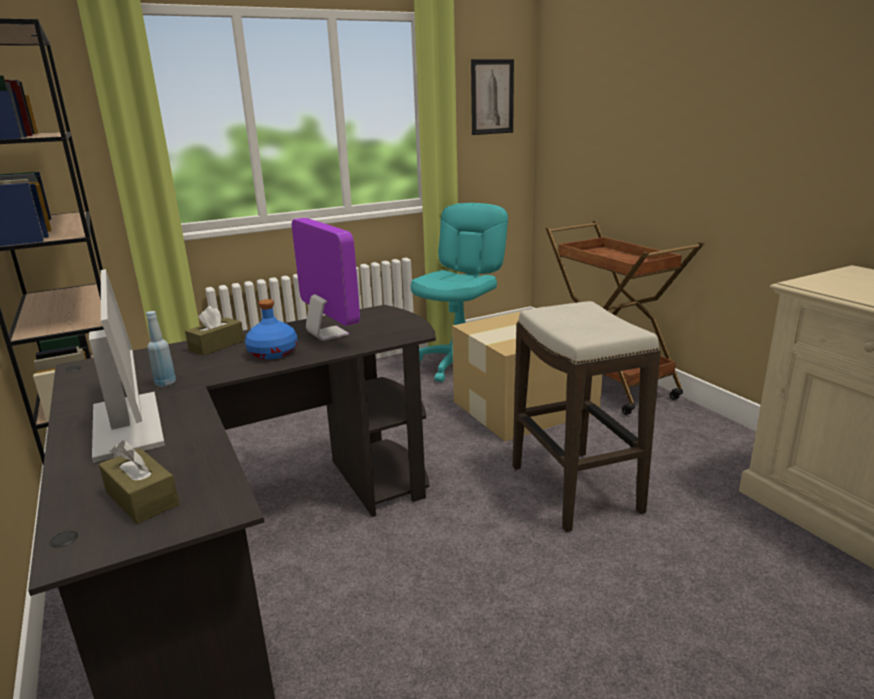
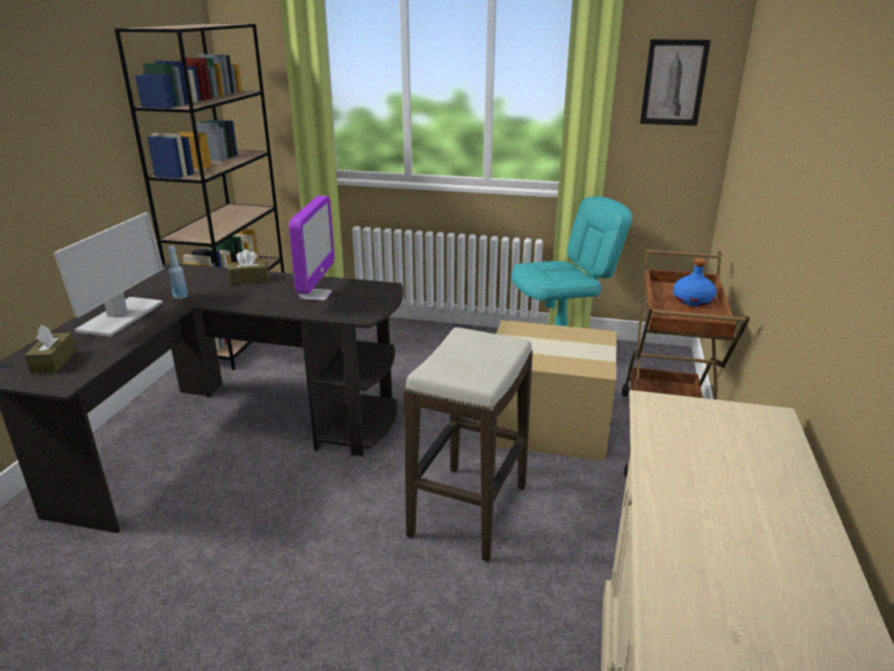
camera: 40 degrees right, 5 degrees up
blue bottle [245,299,298,359] -> blue bottle moved to [673,258,717,306]

